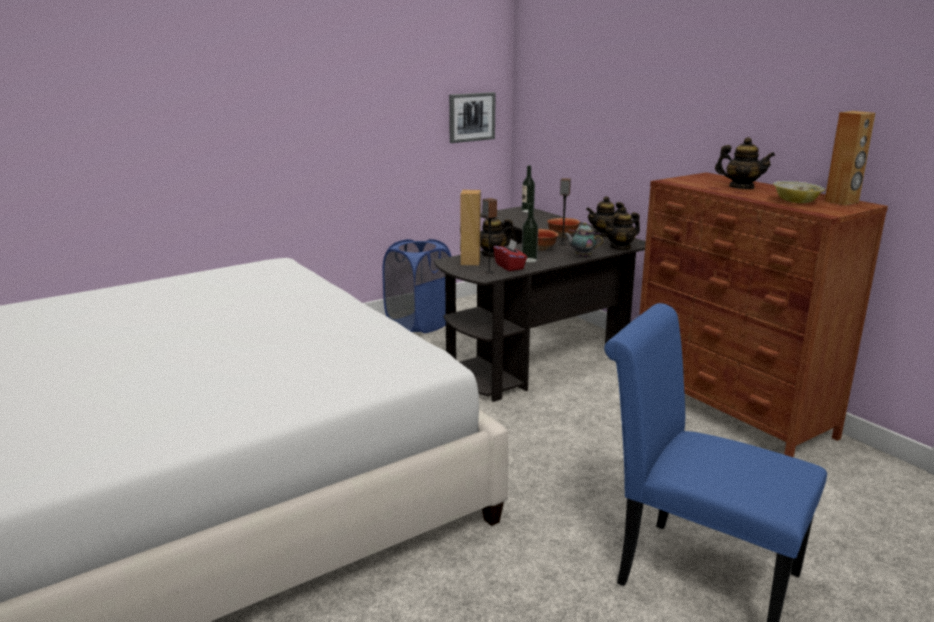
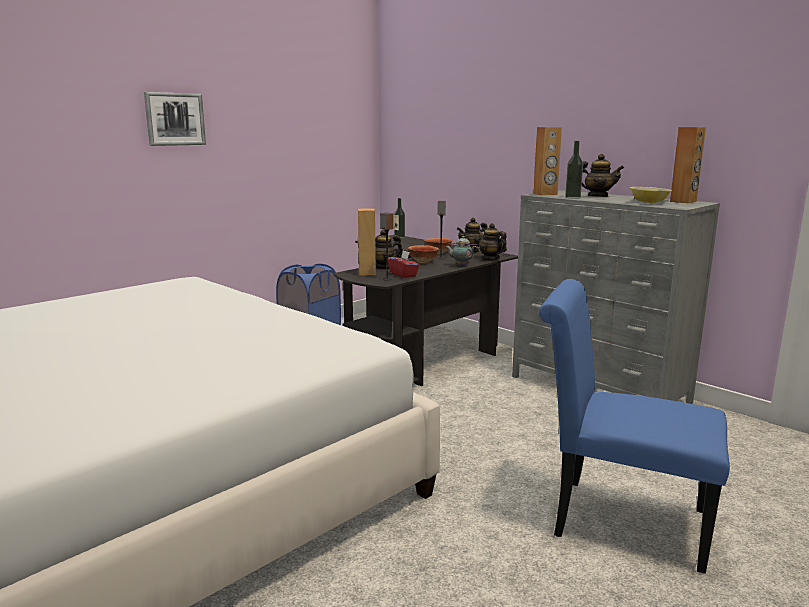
camera: 10 degrees left, 5 degrees down
picture [449,92,496,143] -> picture moved to [144,92,206,146]
bottle [522,203,538,263] -> bottle moved to [565,141,583,199]
teapot [604,207,640,251] -> teapot turned 90 degrees clockwise [478,223,507,261]
brown dresser [639,172,888,457] -> grey dresser [512,190,720,404]
none -> brown speaker [533,127,562,196]

